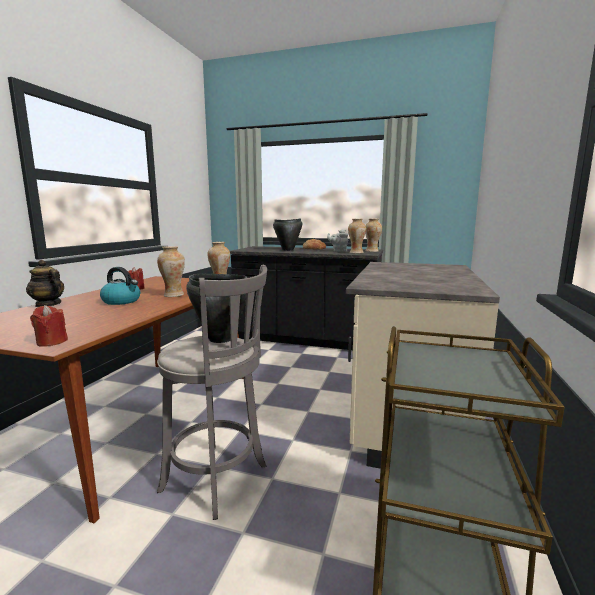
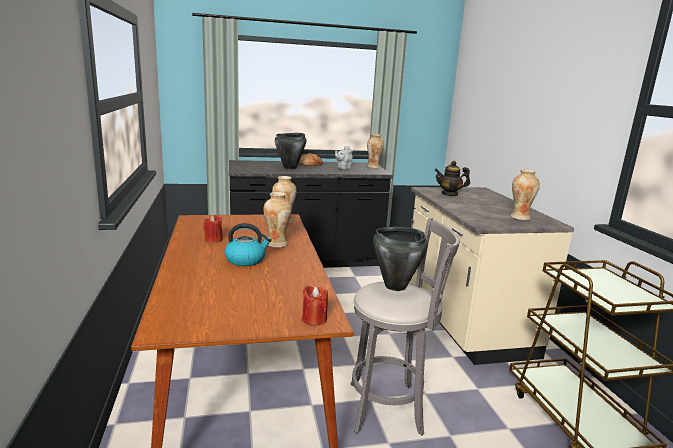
camera: 30 degrees left, 5 degrees up
teapot [26,260,64,307] -> teapot moved to [434,161,470,196]
vase [348,219,366,253] -> vase moved to [511,169,540,220]

